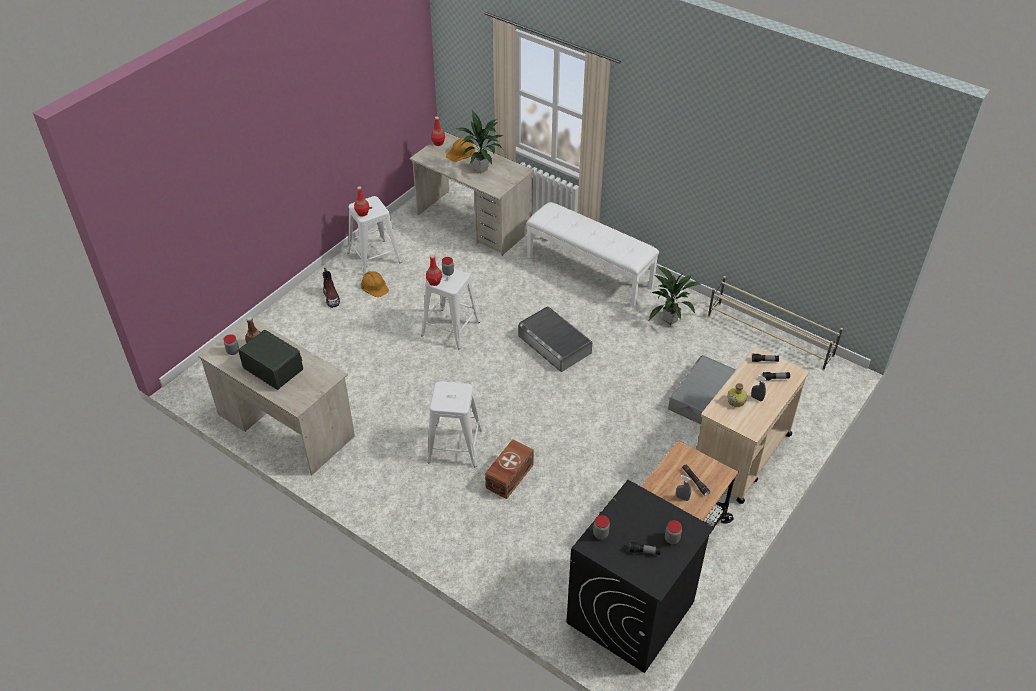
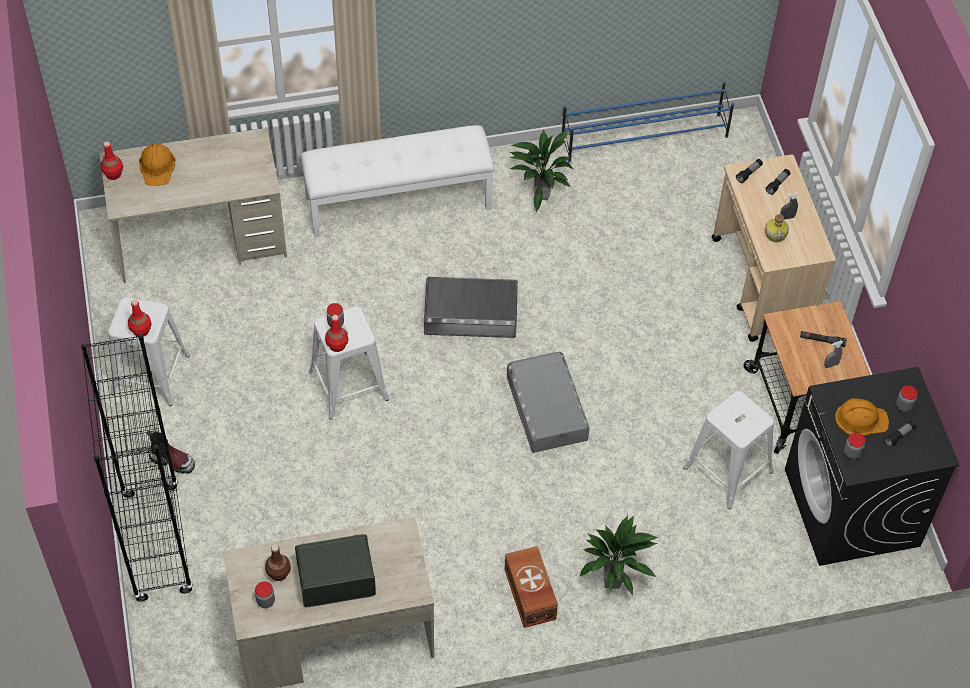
camera: 50 degrees left, 10 degrees up
orange hard hat [361,271,389,297] -> orange hard hat moved to [835,398,889,436]
white stool [427,381,483,467] -> white stool moved to [683,391,774,509]
potted plant [455,110,503,174] -> potted plant moved to [579,515,659,595]
brown storage box [485,439,534,499] -> brown storage box moved to [505,546,558,628]
grey storage box [668,355,736,424] -> grey storage box moved to [507,352,590,453]
beige shoe rack [708,276,843,371] -> blue shoe rack [562,81,734,163]
none -> black bookcase [81,334,193,602]

